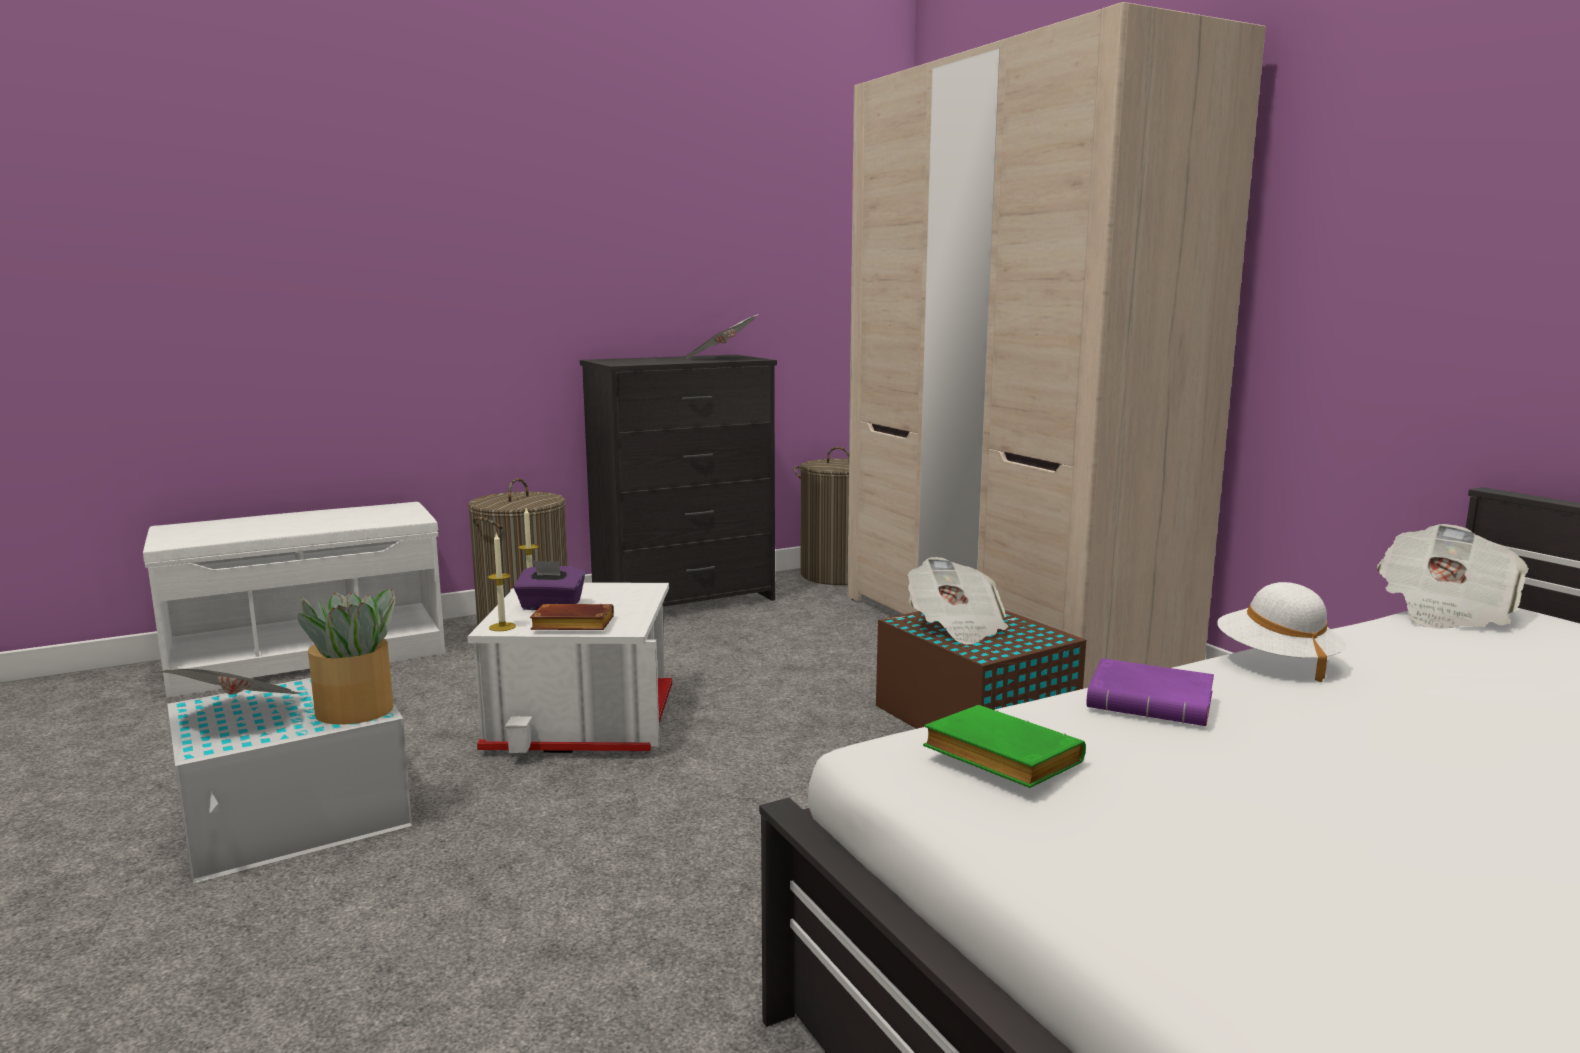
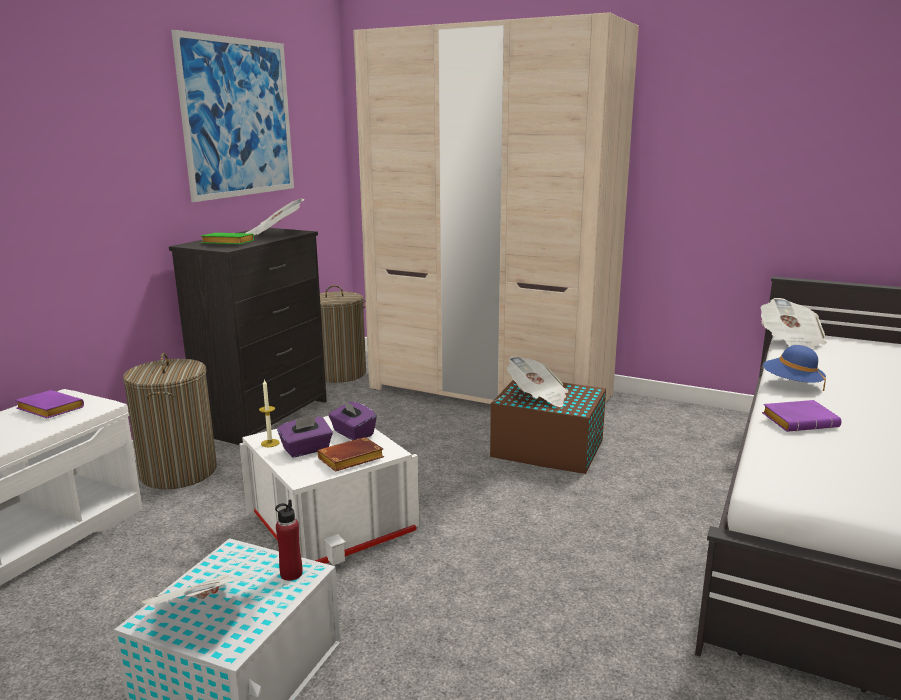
camera: 35 degrees left, 5 degrees up
potted plant [298,589,395,725] -> red bottle [275,500,303,581]
candle [488,532,516,631] -> none
green book [923,705,1086,788] -> green book moved to [201,233,254,244]
white hat [1217,582,1346,682] -> blue hat [763,345,826,391]
none -> purple book [15,390,84,418]
none -> picture [171,30,294,202]
none -> purple tissue box [328,399,377,440]

